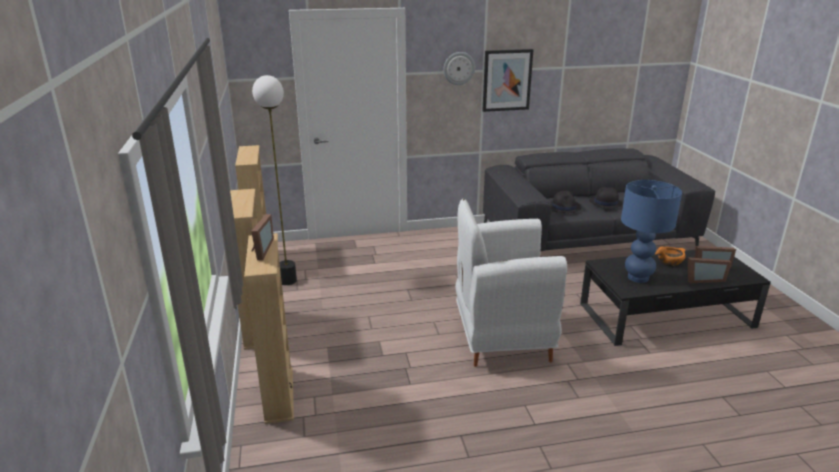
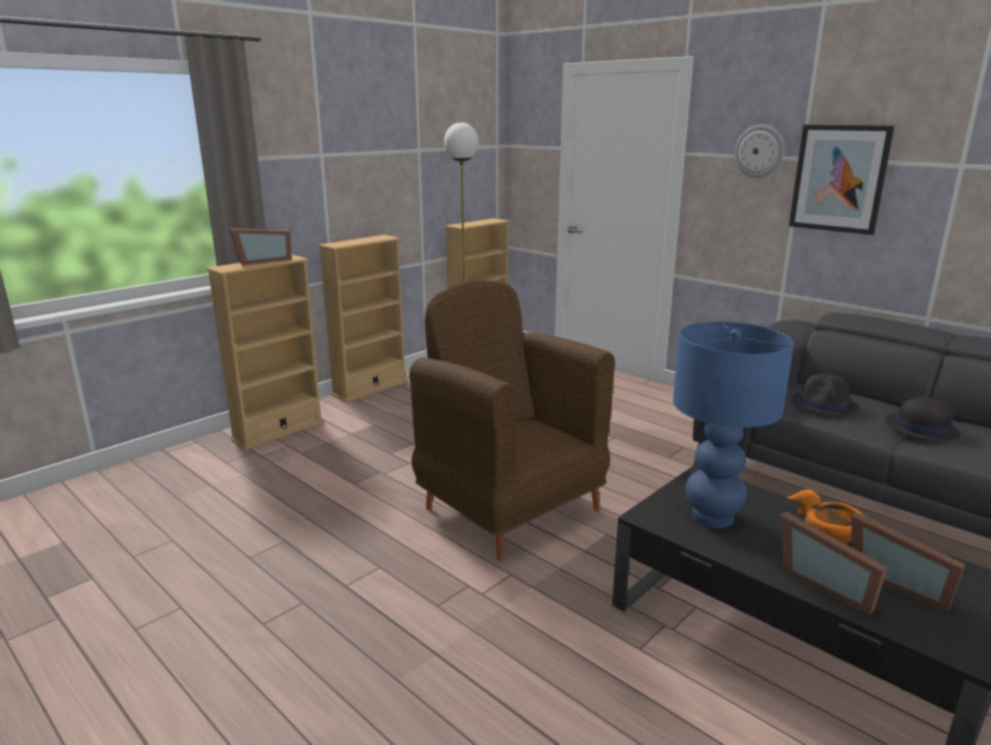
camera: 55 degrees right, 5 degrees down
white armchair [455,199,567,367] -> brown armchair [409,280,615,560]

